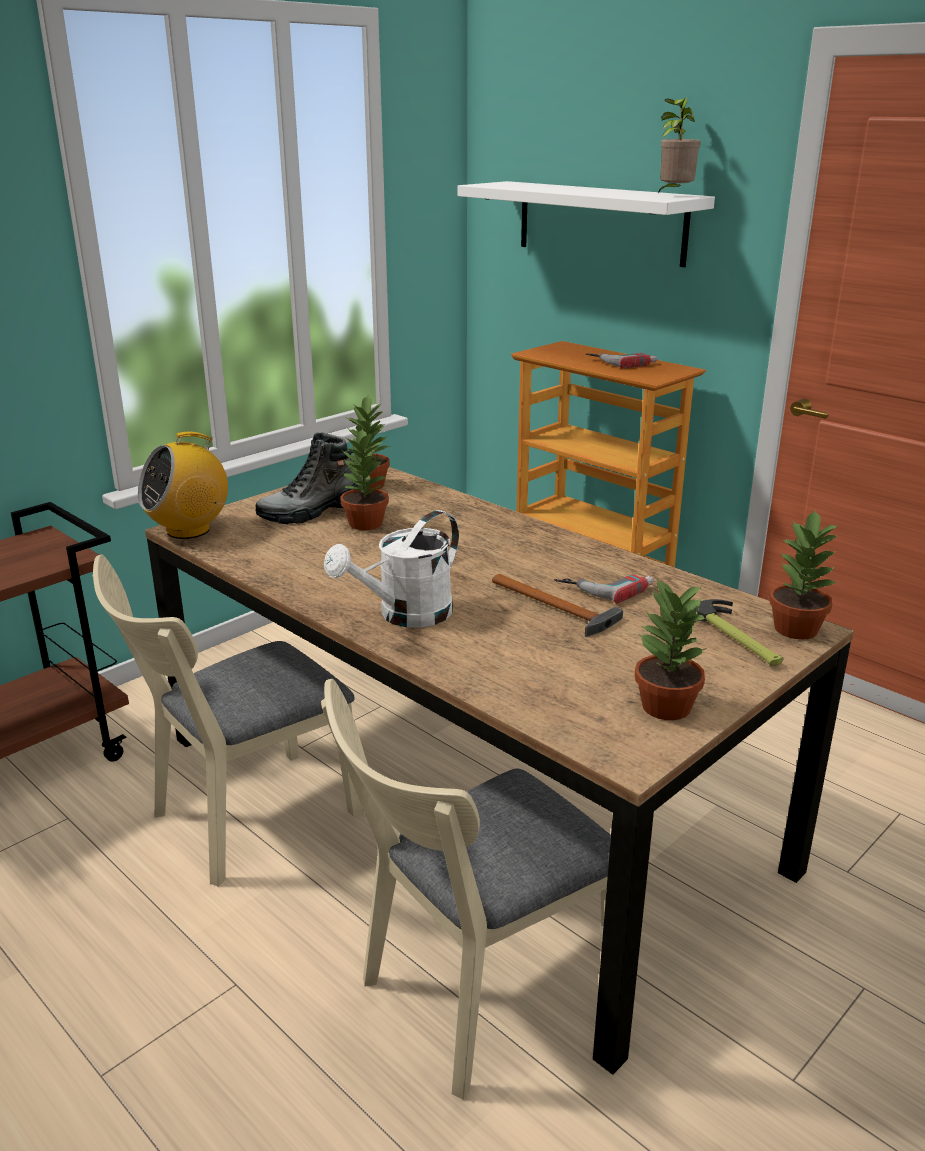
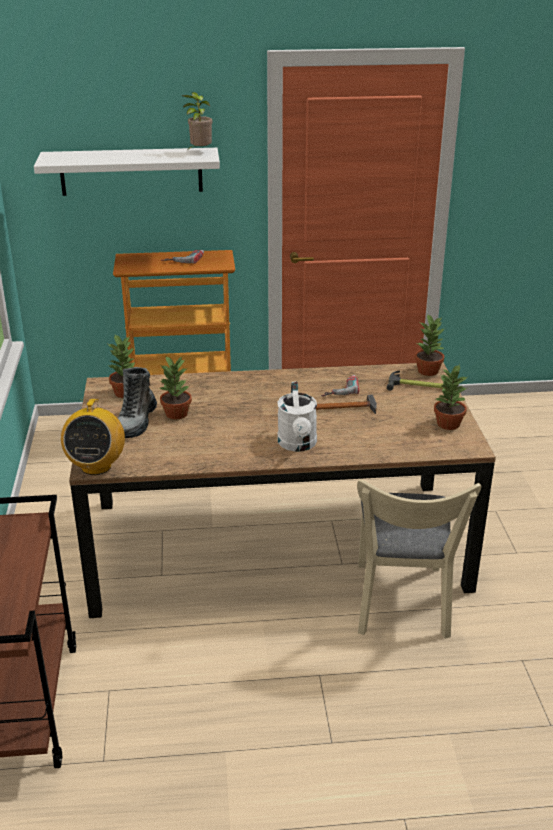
camera: 50 degrees left, 5 degrees up
beige chair [92,554,362,887] -> none

